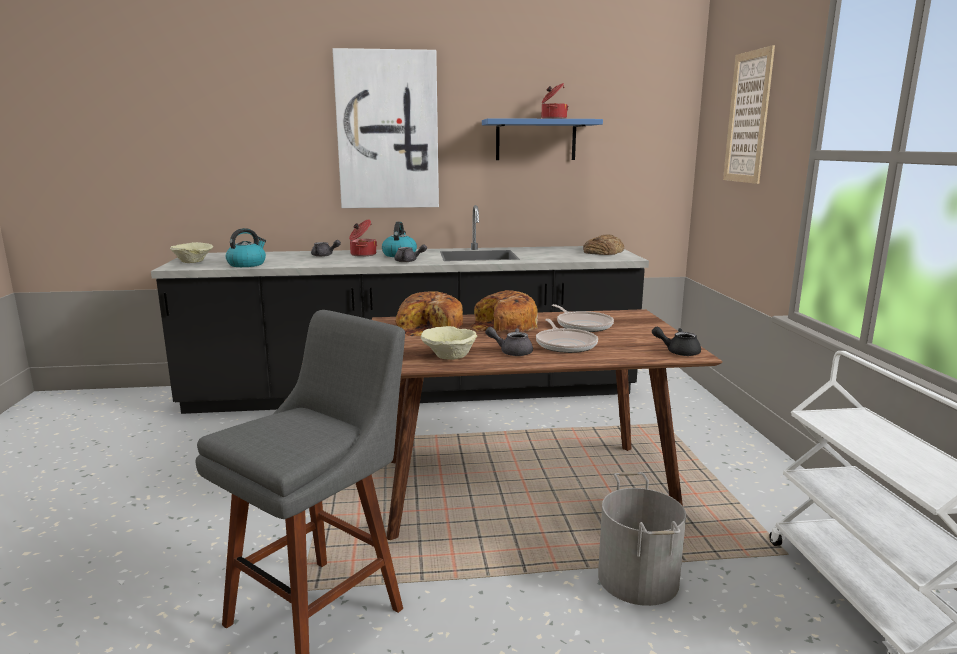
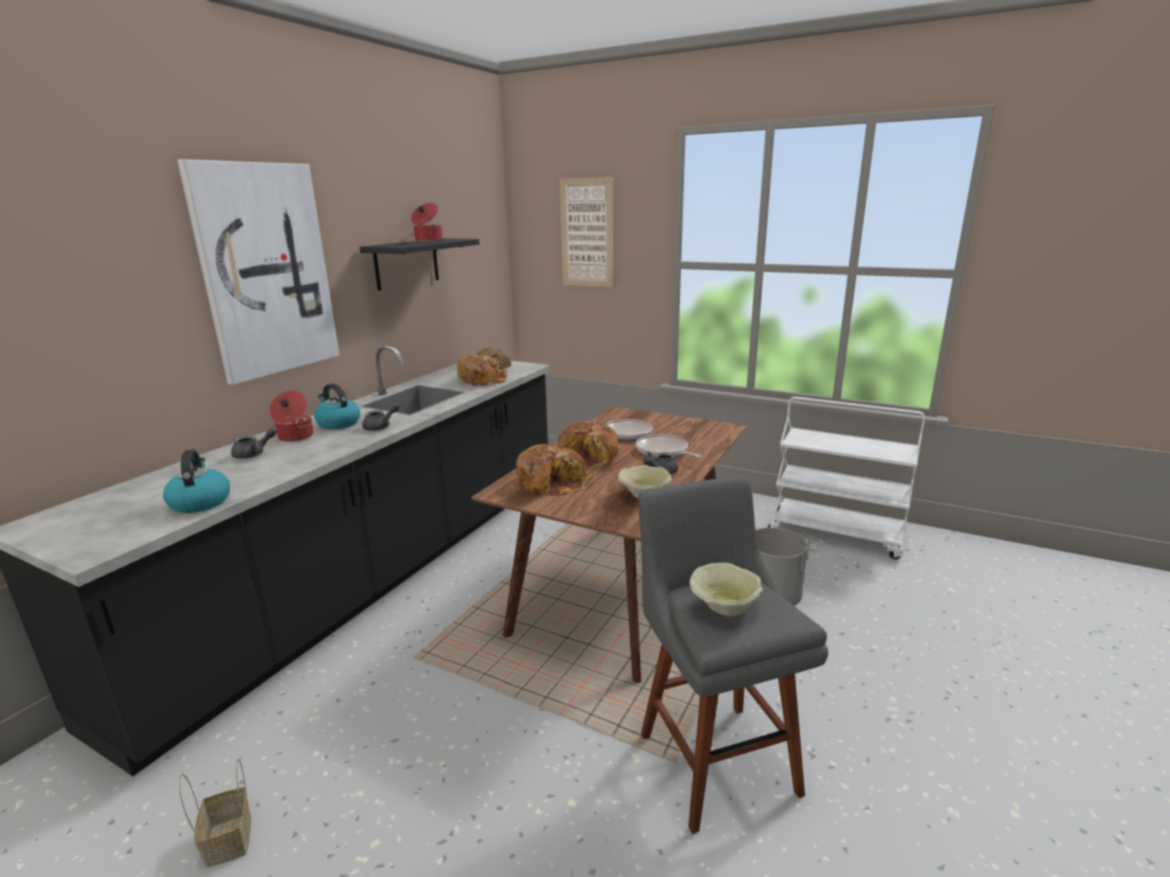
camera: 55 degrees left, 5 degrees up
beige bowl [170,242,213,263] -> beige bowl moved to [690,563,763,616]
blue shelf [482,118,603,160] -> black shelf [359,238,479,291]
frying pan [536,319,598,353] -> frying pan turned 150 degrees counterclockwise [636,434,702,458]
black teapot [652,327,701,356] -> none
none -> basket [179,759,251,867]
none -> bread [457,355,508,386]

